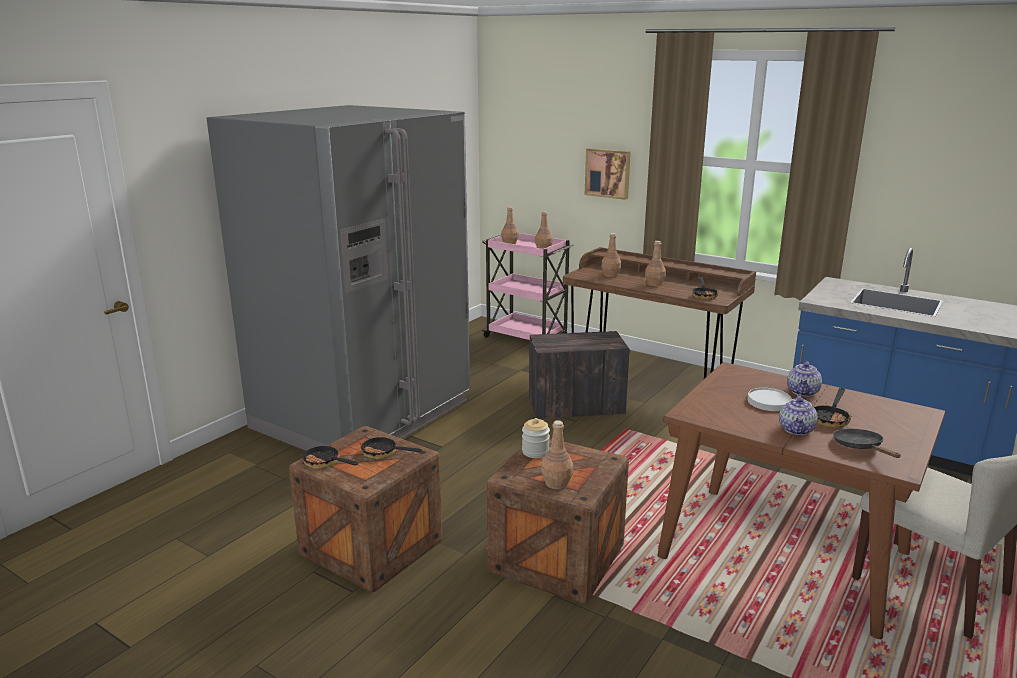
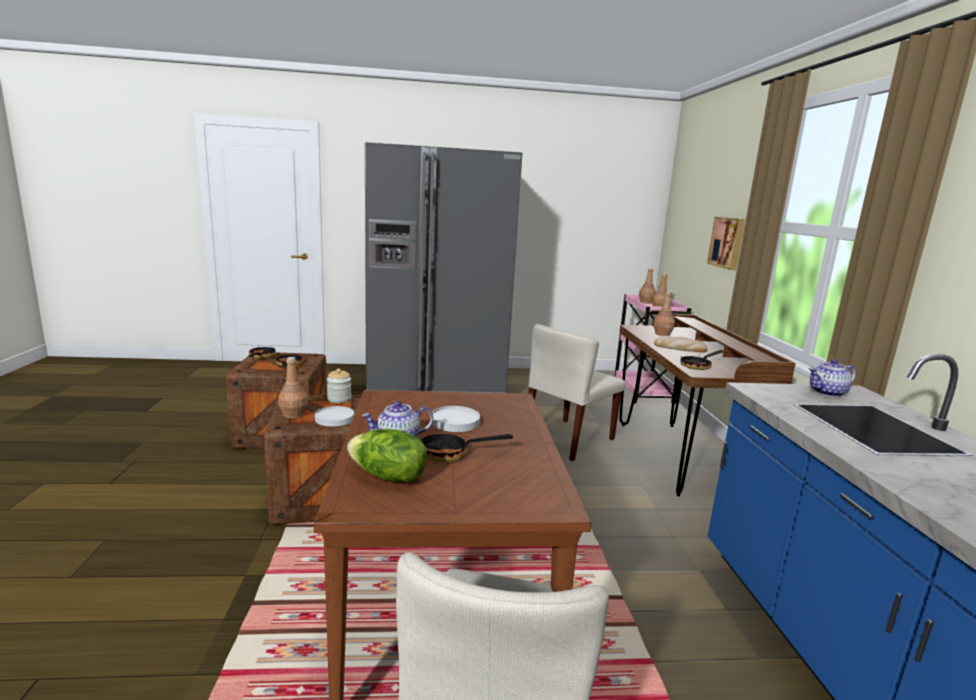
camera: 50 degrees right, 5 degrees down
crate [529,331,630,419] -> beige chair [528,324,625,461]
brown bottle [645,241,666,286] -> bread [654,336,708,352]
teapot [787,361,822,396] -> teapot moved to [809,359,856,397]
black frying pan [833,429,901,458] -> lettuce [347,429,427,482]
none -> white plate [315,406,354,426]

